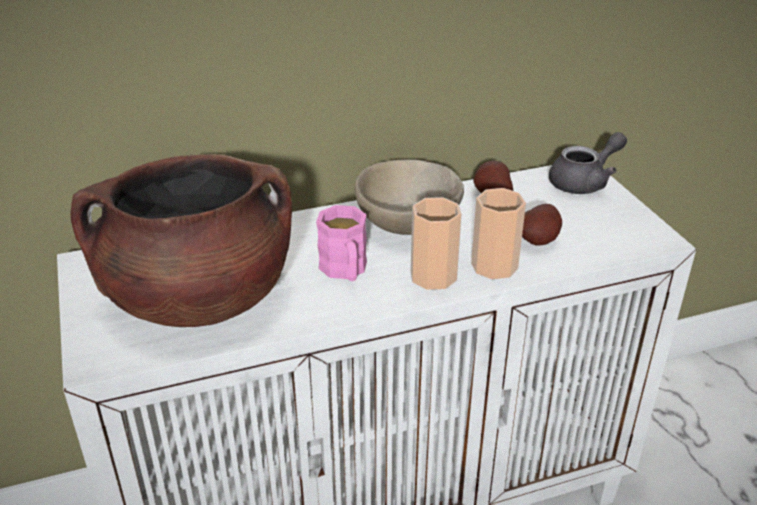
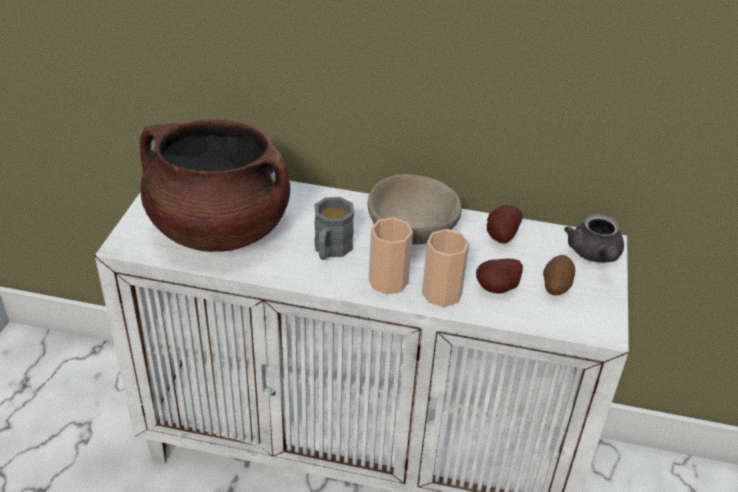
camera: 30 degrees right, 5 degrees up
pink mug [316,205,367,281] -> grey mug [314,197,354,260]
grey teapot [549,132,627,194] -> grey teapot turned 90 degrees clockwise [564,214,624,263]
none -> potato [543,255,575,295]

